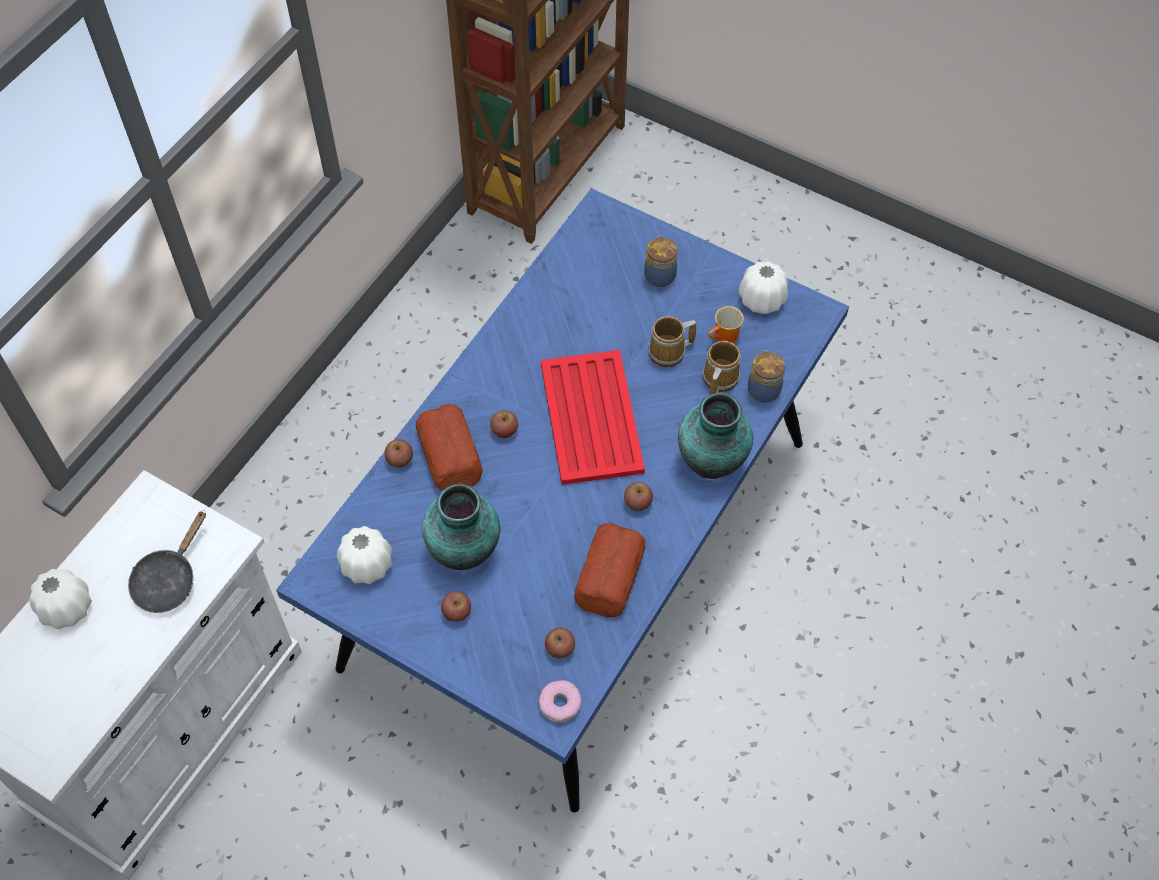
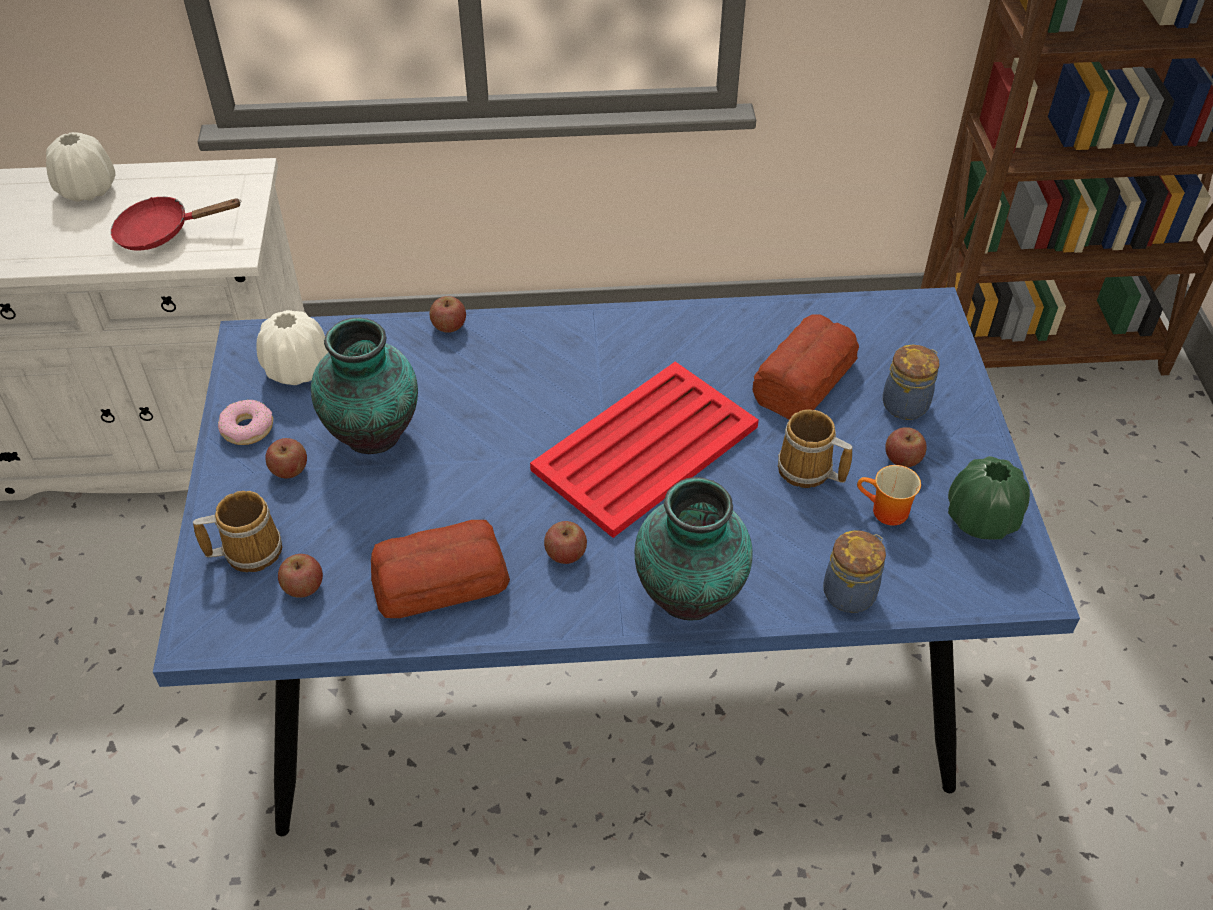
camera: 55 degrees right, 10 degrees down
black frying pan [128,510,206,613] -> red frying pan [111,197,242,251]
bread [416,404,483,491] -> bread moved to [752,314,859,419]
apple [490,410,518,438] -> apple moved to [885,427,927,467]
donut [539,680,581,722] -> donut moved to [218,400,273,445]
mug [703,341,741,395] -> mug moved to [193,491,282,572]
white vase [739,261,788,314] -> green vase [948,456,1030,540]

